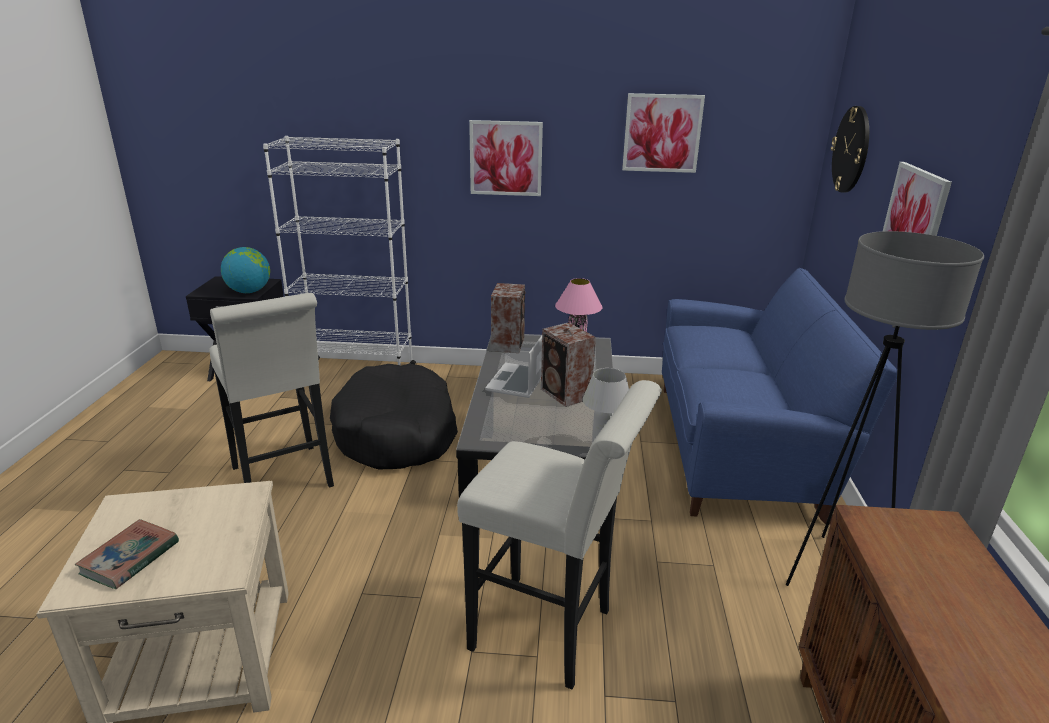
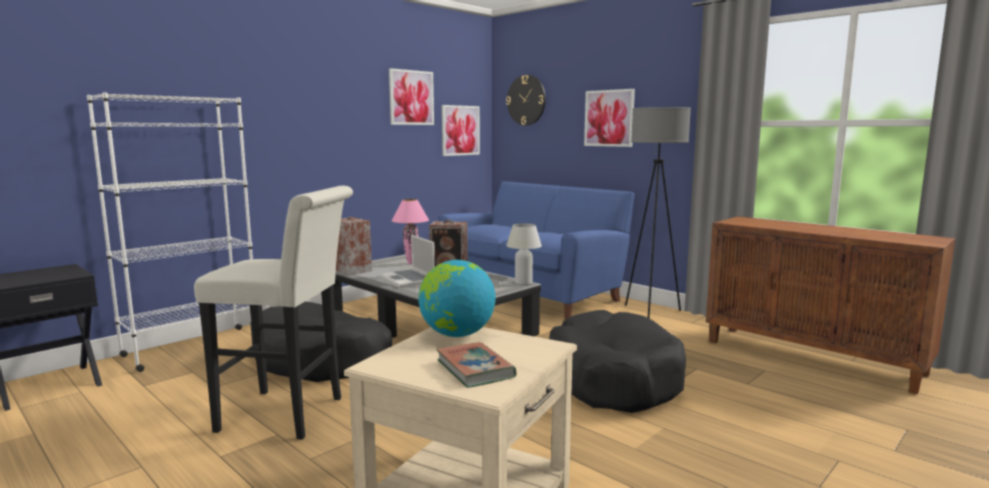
camera: 50 degrees left, 15 degrees down
globe [221,247,270,293] -> globe moved to [418,260,495,337]
white stool [457,380,662,690] -> black dog bed [549,310,686,413]
picture [469,120,543,196] -> picture moved to [442,105,480,156]

